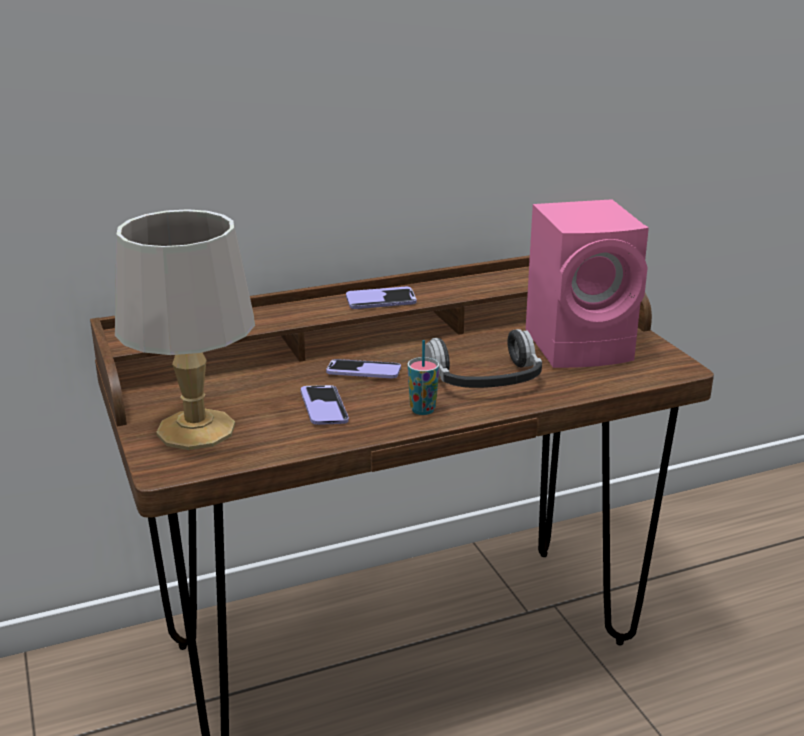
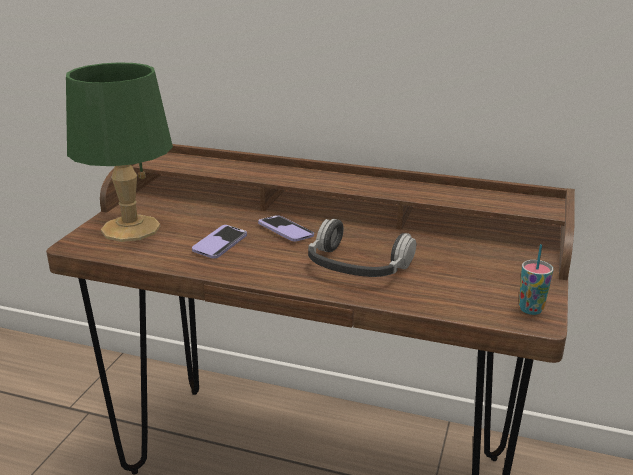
camera: 40 degrees right, 0 degrees up
grey table lamp [115,209,255,450] -> green table lamp [66,62,173,242]
phone [346,287,416,309] -> none
cup [407,340,439,415] -> cup moved to [519,244,553,315]
pink speaker [526,199,649,368] -> none

